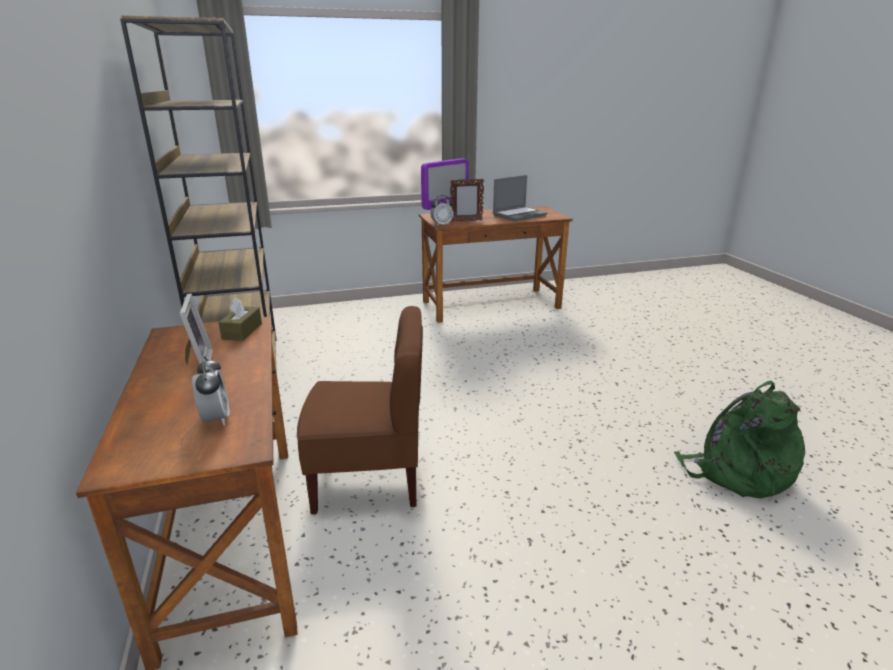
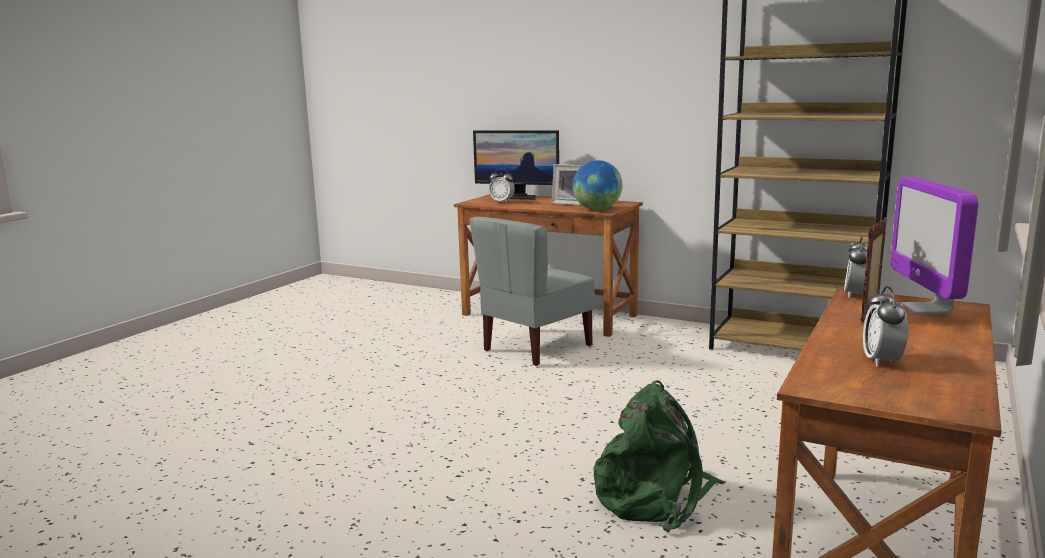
camera: 135 degrees right, 10 degrees down
brown tissue box [219,297,262,341] -> globe [573,160,623,210]
brown chair [297,306,423,515] -> grey chair [470,217,595,366]
laptop [493,175,548,221] -> alarm clock [863,286,908,367]
green backpack [674,380,805,498] -> green backpack moved to [594,380,725,532]
none -> monitor [473,130,559,200]

